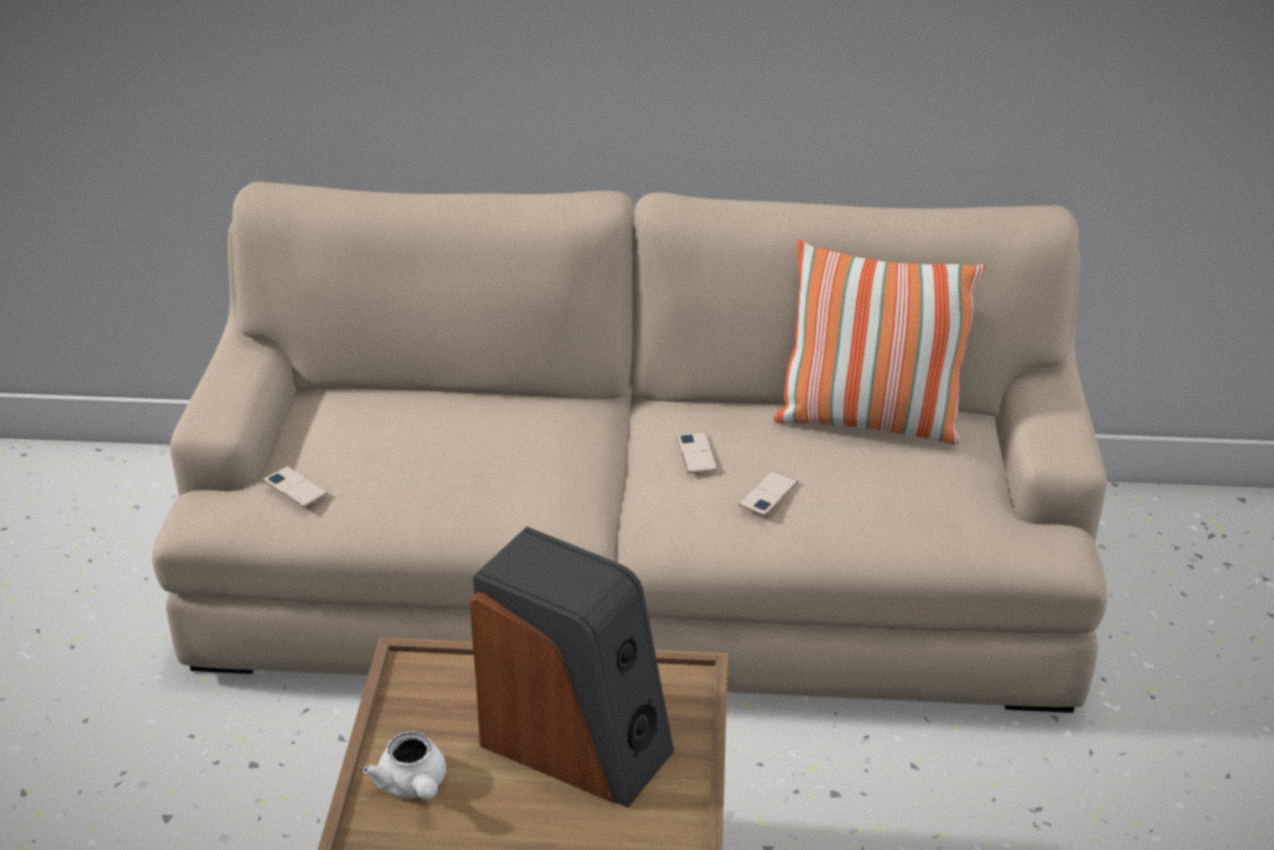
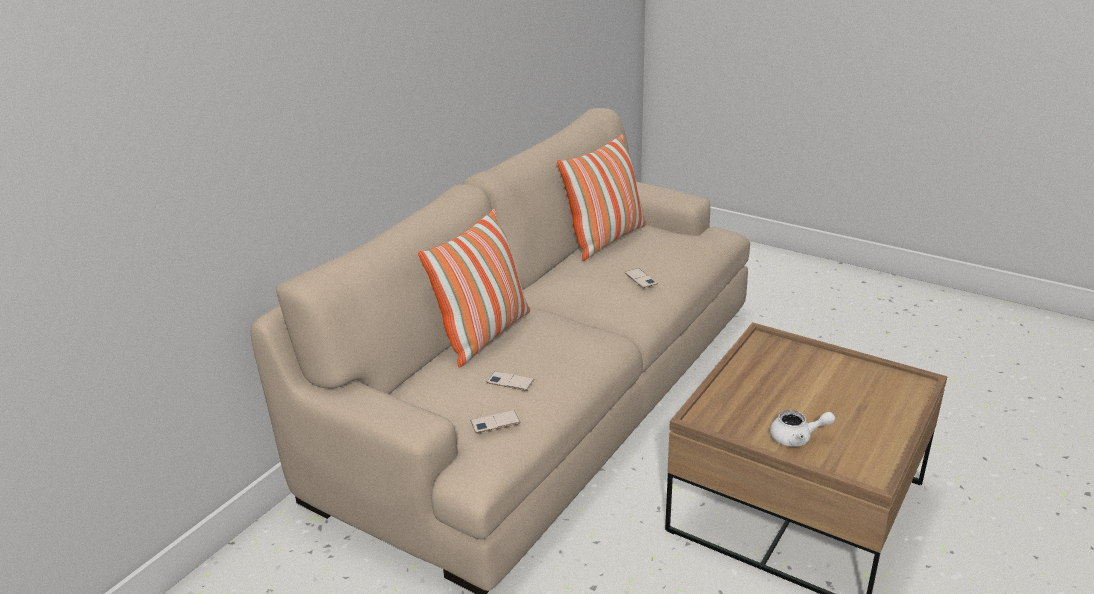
camera: 60 degrees left, 5 degrees down
speaker [470,527,674,808] -> none
phone [677,432,717,473] -> phone moved to [487,371,534,391]
none -> pillow [418,209,530,368]

